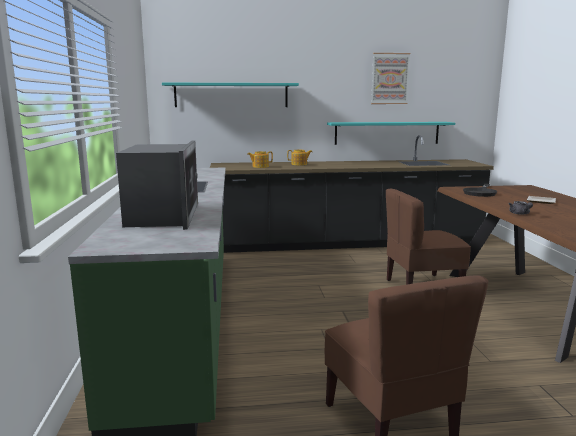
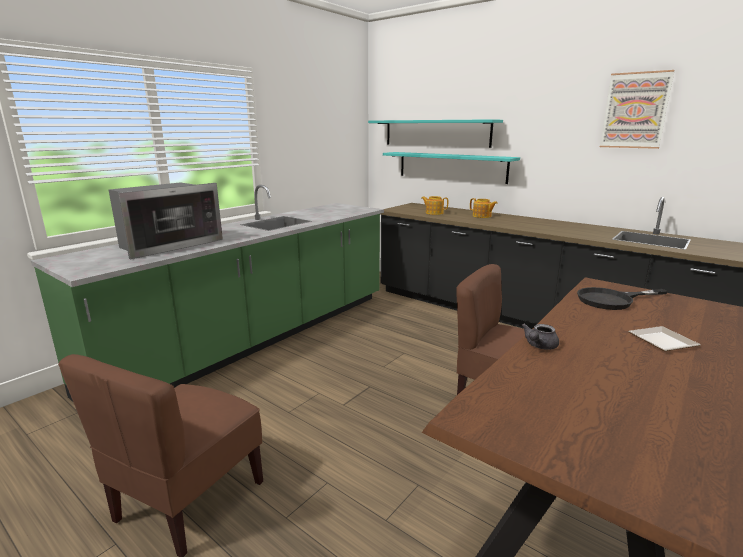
camera: 45 degrees right, 5 degrees up
turquoise shelf [327,122,455,145] -> turquoise shelf moved to [383,152,520,184]

